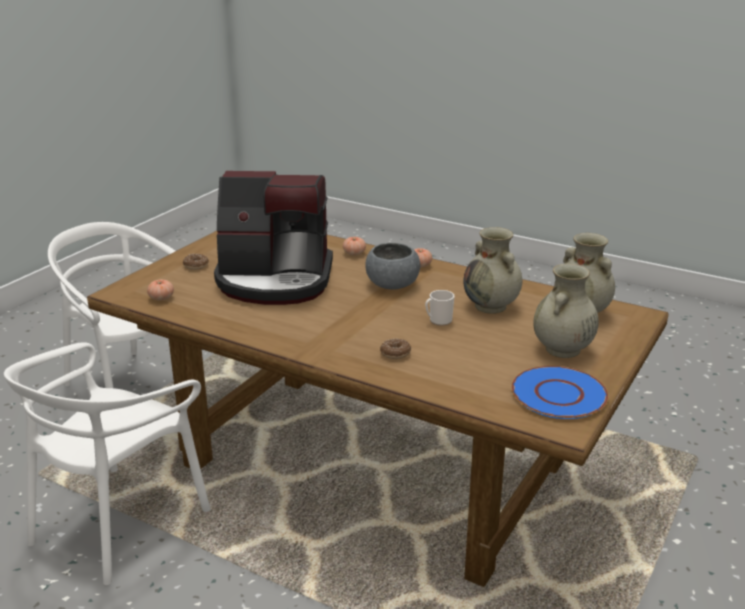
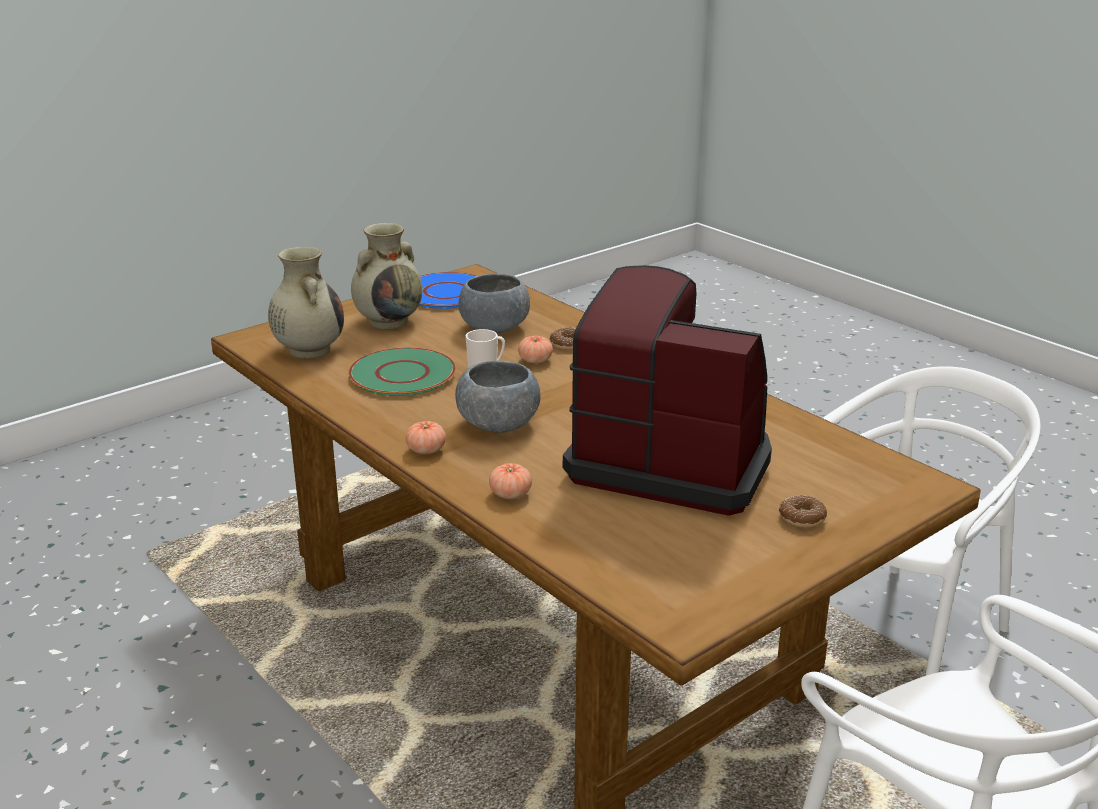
camera: 160 degrees left, 0 degrees up
tomato [147,279,174,301] -> tomato moved to [518,336,553,364]
beige vase [464,227,522,314] -> green plate [348,347,456,396]
none -> grey bowl [458,273,530,333]

